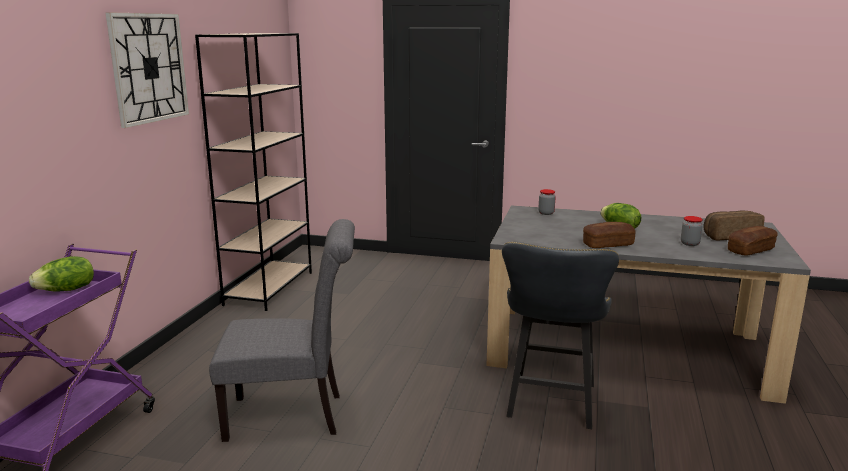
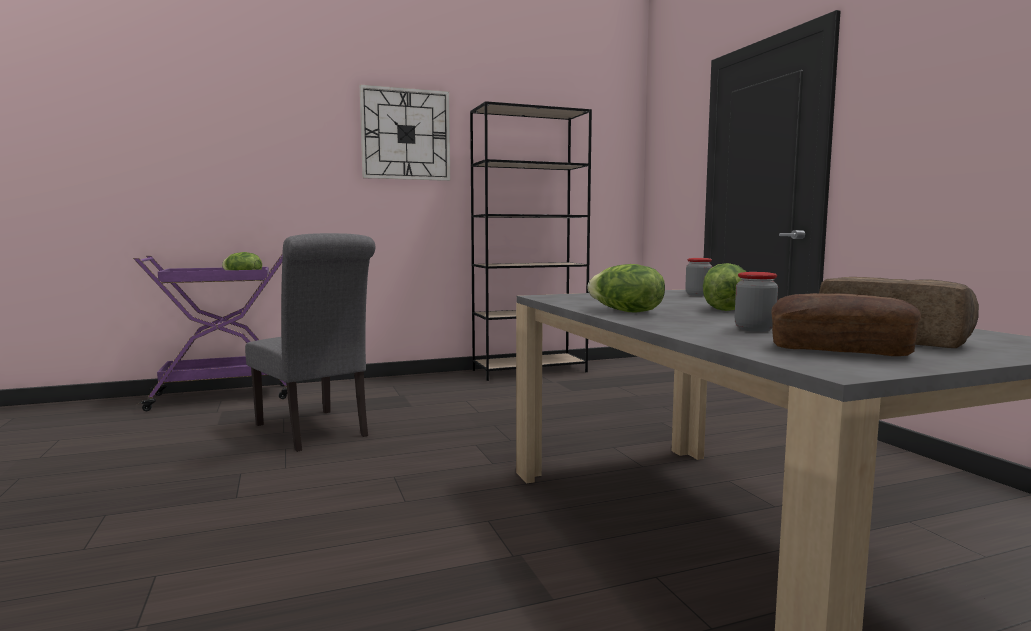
camera: 55 degrees right, 10 degrees down
grey stool [502,242,619,429] -> none
bread [583,222,636,248] -> lettuce [587,264,665,313]

